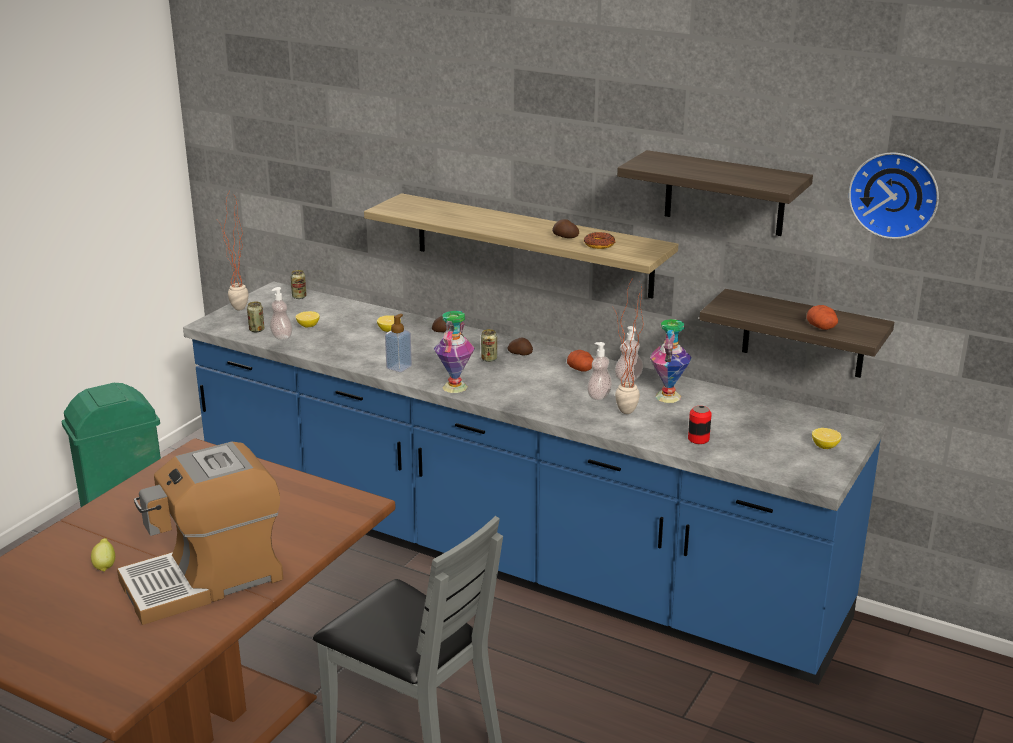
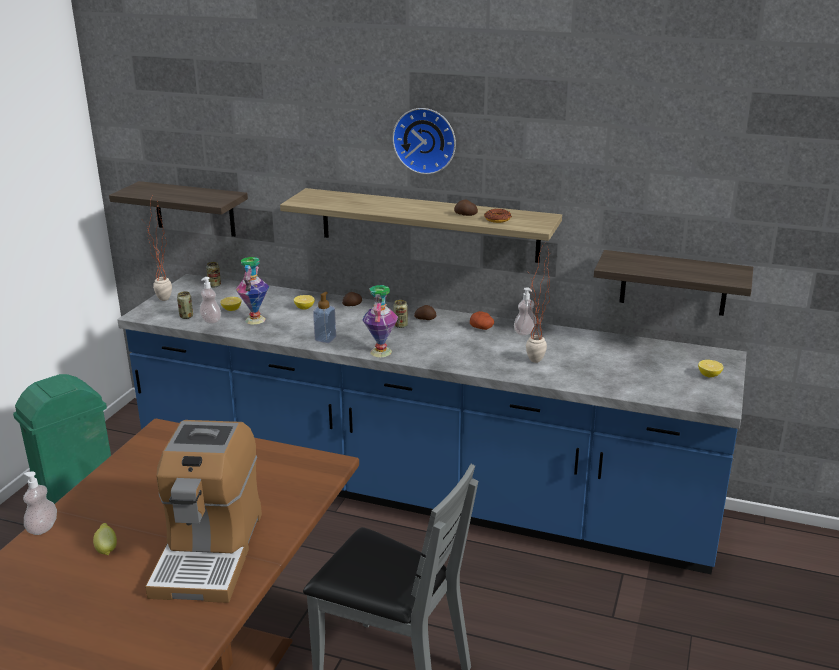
camera: 10 degrees left, 0 degrees up
coffee machine [117,442,283,625] -> coffee machine turned 45 degrees counterclockwise [145,420,262,603]
soap dispenser [587,342,612,400] -> soap dispenser moved to [23,472,57,535]
shelf [617,150,813,236] -> shelf moved to [109,181,248,237]
vase [650,319,692,403] -> vase moved to [235,257,269,325]
can [688,406,712,444] -> none
potato [807,305,838,330] -> none
wall clock [848,153,939,239] -> wall clock moved to [392,108,456,174]

